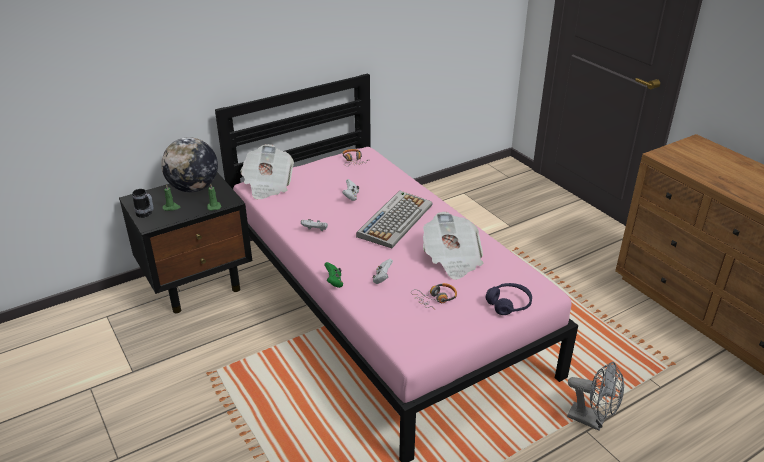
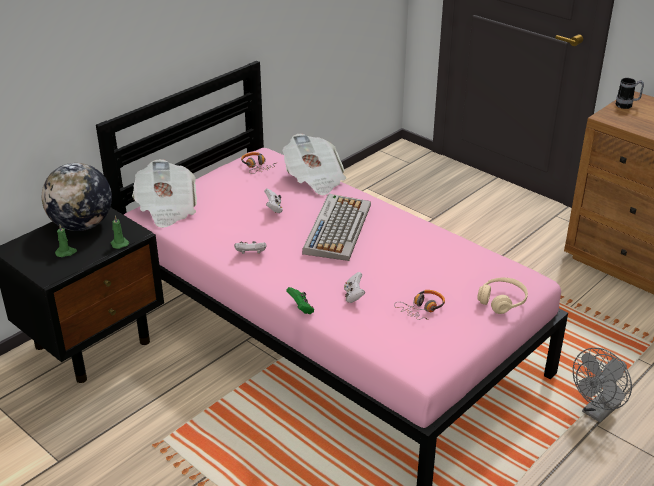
camera: 15 degrees left, 0 degrees up
mug [132,189,154,218] -> mug moved to [616,78,644,109]
newspaper [423,212,484,280] -> newspaper moved to [283,134,346,195]
purple headphones [486,283,532,315] -> beige headphones [477,278,528,314]
grey fan [567,362,624,431] -> grey fan turned 120 degrees clockwise [573,348,632,423]

